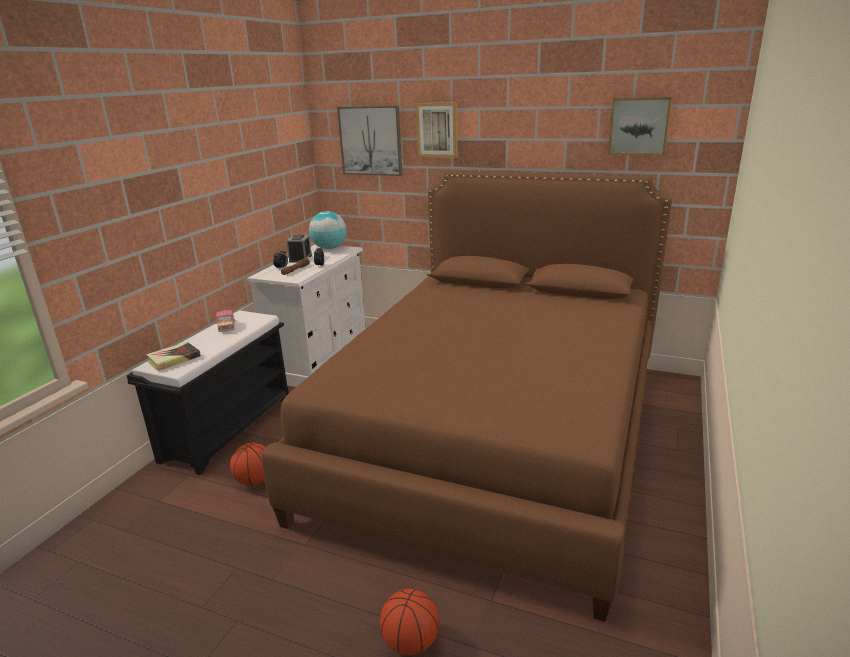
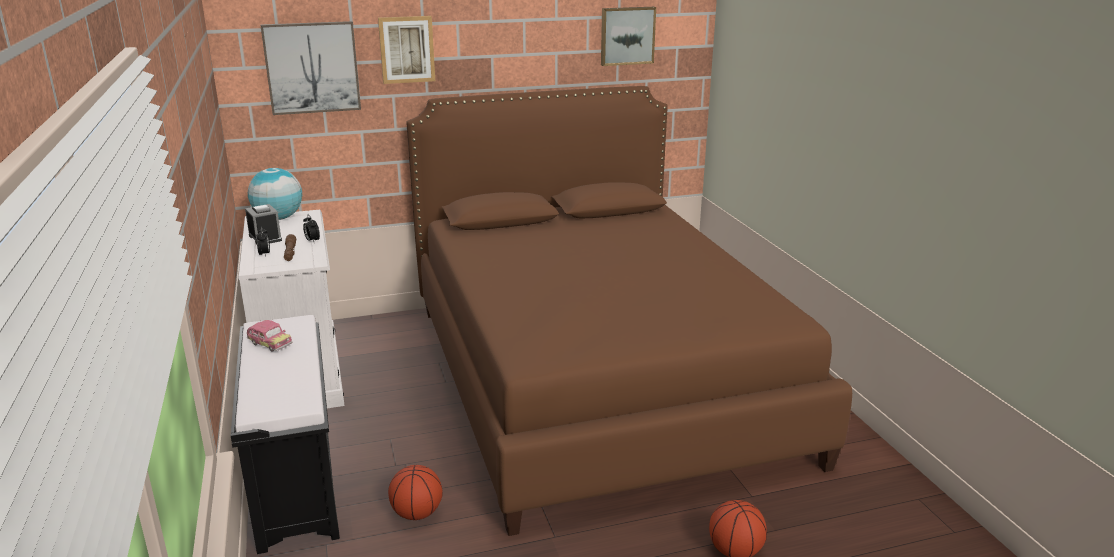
camera: 40 degrees left, 0 degrees up
book [146,342,201,371] -> none

